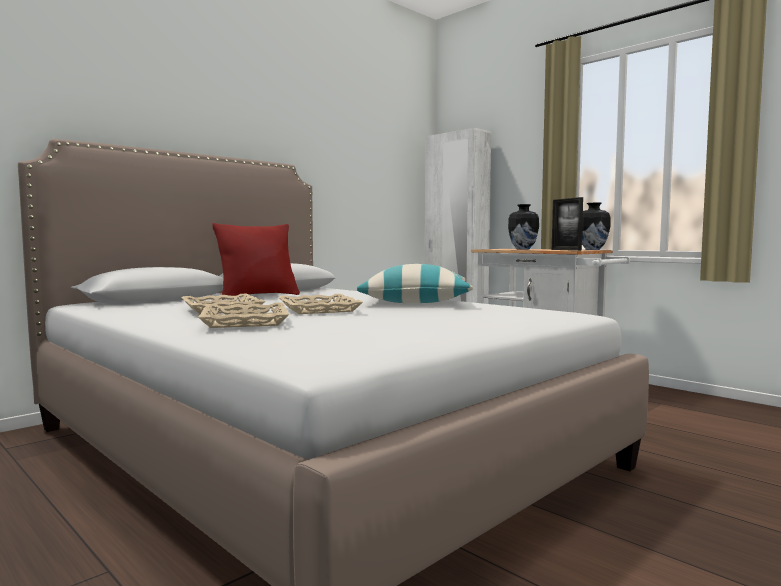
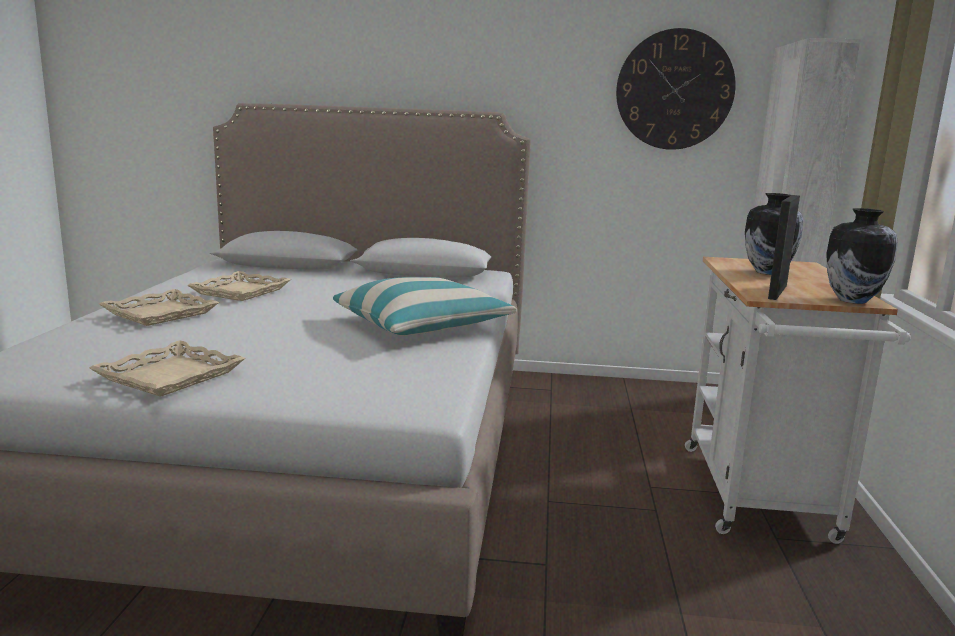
camera: 50 degrees right, 10 degrees up
red pillow [212,223,300,296] -> none
beige tray [279,294,363,314] -> beige tray moved to [89,340,245,397]
none -> wall clock [616,28,736,150]

